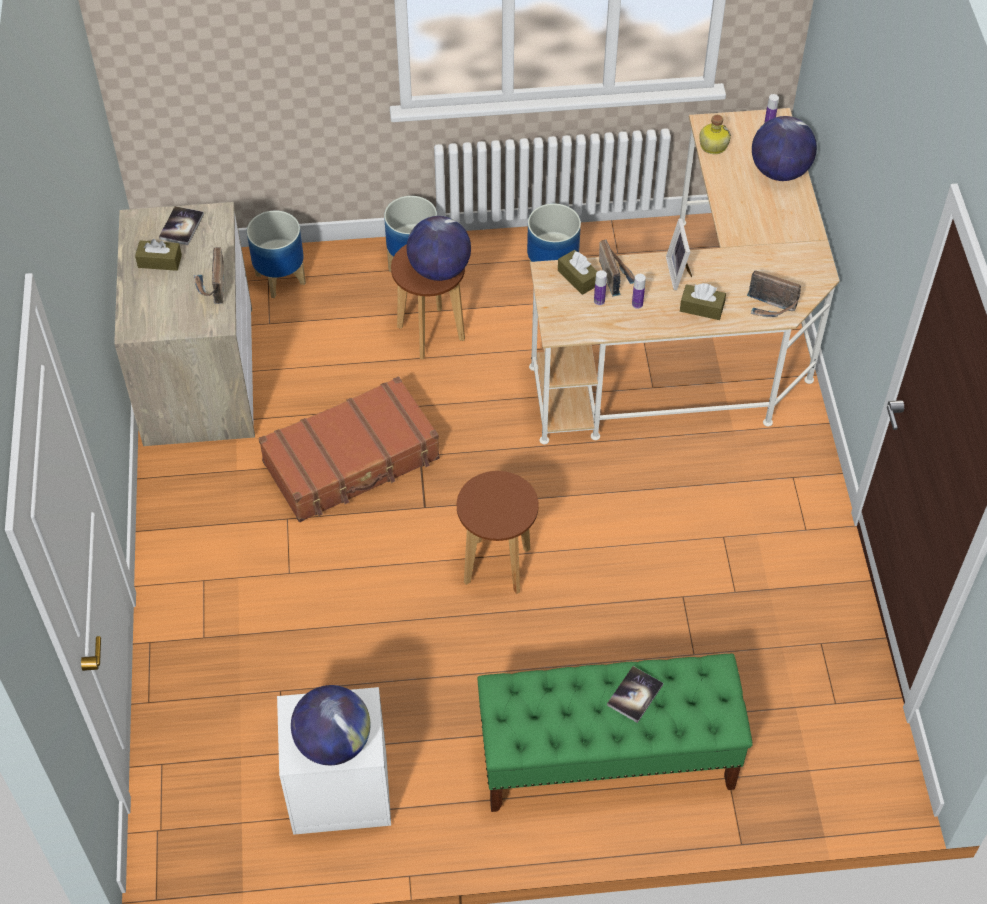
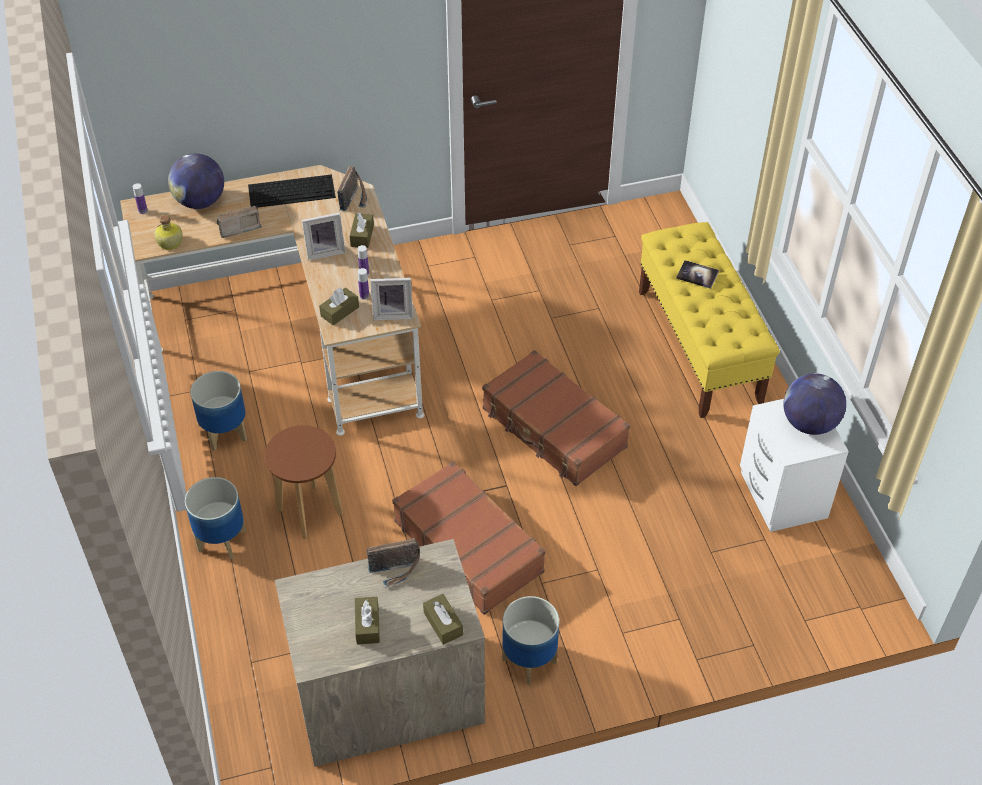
camera: 100 degrees left, 5 degrees down
book [159,206,204,245] -> none
planter [247,210,306,298] -> planter moved to [502,596,559,685]
globe [407,216,471,281] -> none
brown stool [457,471,539,594] -> brown suitcase [482,350,630,486]
green bench [477,654,753,812] -> yellow bench [639,222,780,418]
radio [599,239,635,297] -> radio moved to [216,206,262,238]
none -> keyboard [248,174,336,208]
none -> picture frame [370,278,413,320]
none -> brown tissue box [423,594,463,645]

